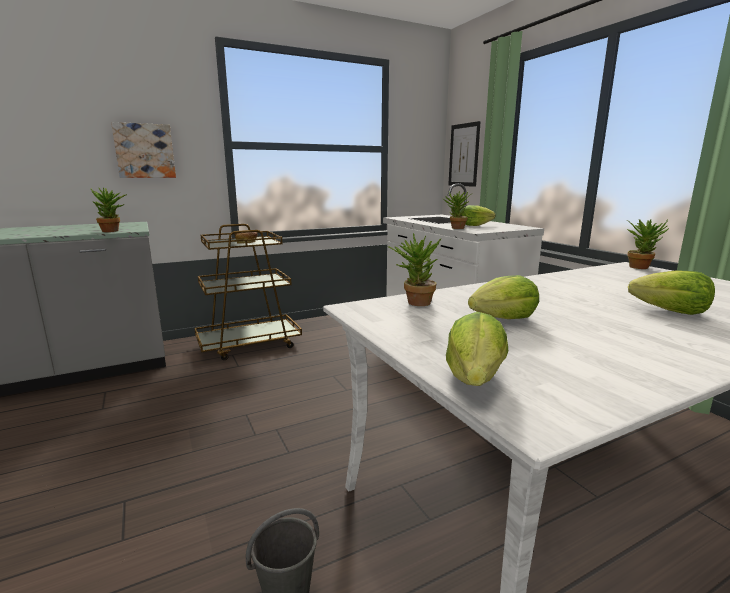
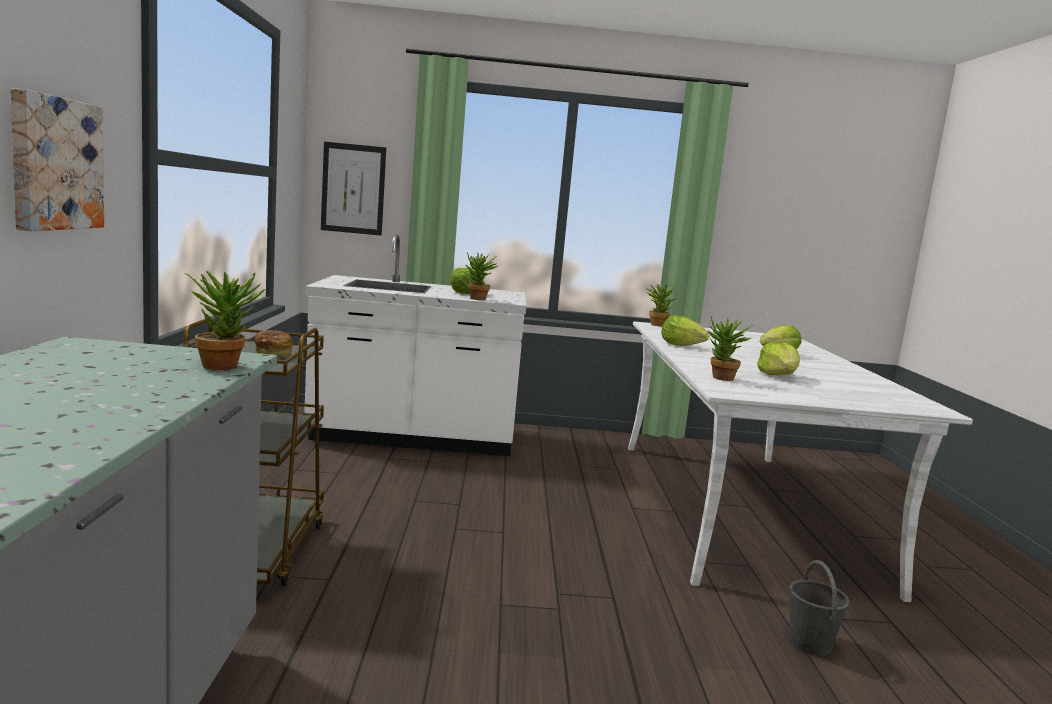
camera: 65 degrees left, 5 degrees down
lettuce [446,312,508,386] -> lettuce moved to [661,315,709,346]

